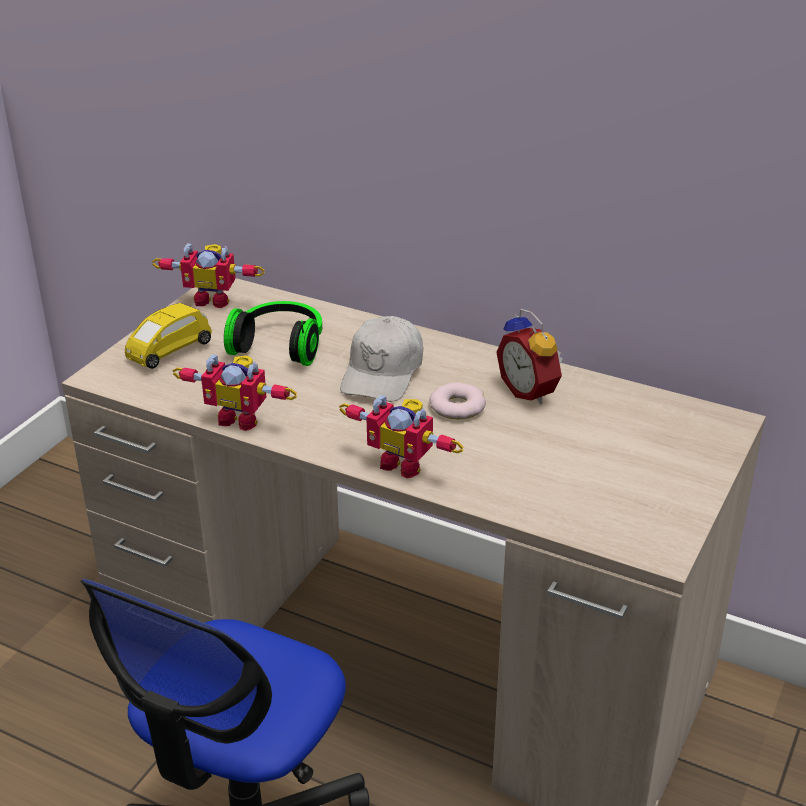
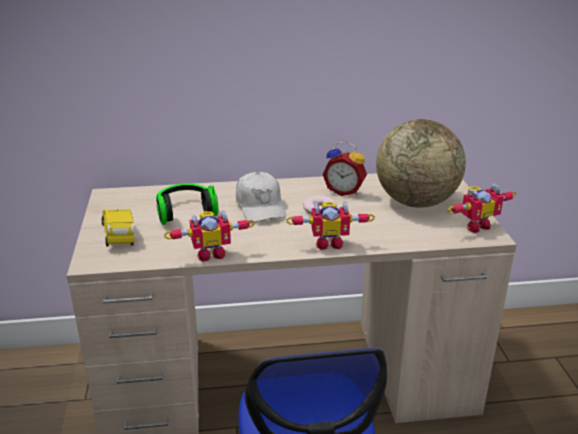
camera: 35 degrees left, 5 degrees down
yellow toy car [125,303,212,369] -> yellow toy car turned 150 degrees clockwise [102,209,134,246]
toy robot [152,243,265,308] -> toy robot moved to [448,183,516,233]
none -> globe [376,119,466,208]

